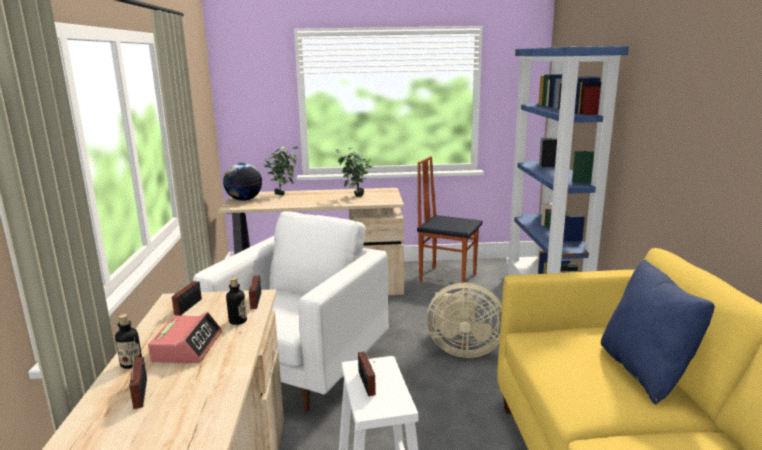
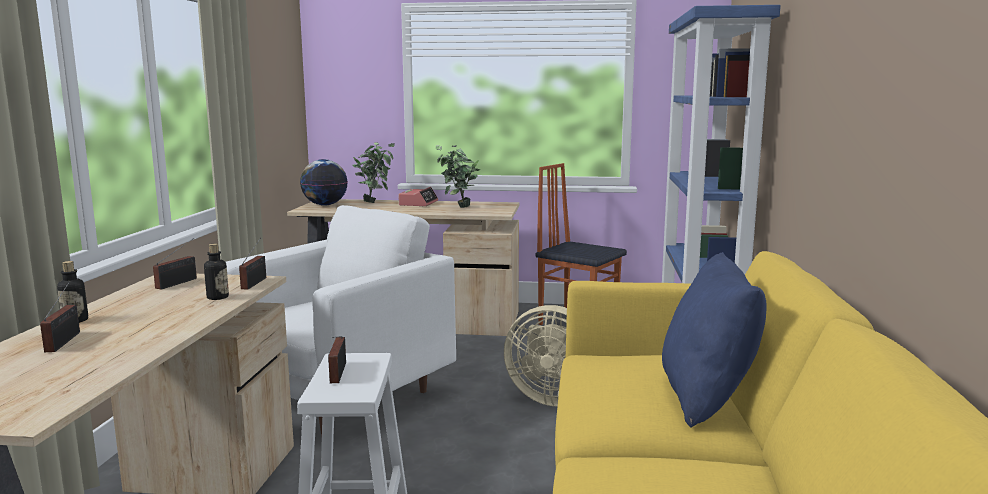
camera: 10 degrees right, 5 degrees down
alarm clock [148,312,222,363] -> alarm clock moved to [399,187,438,206]

